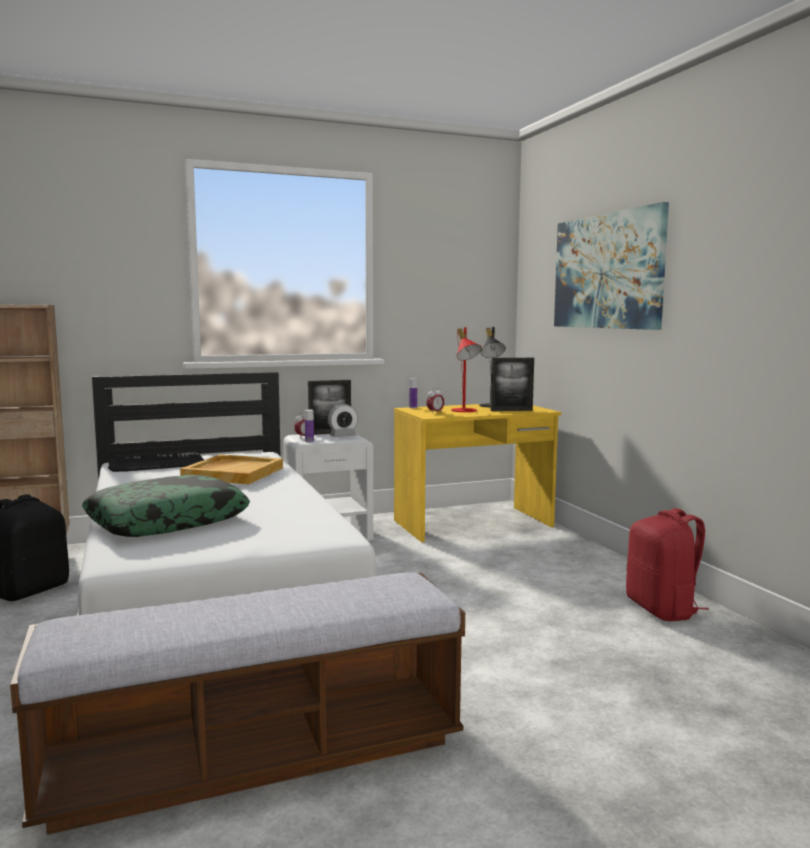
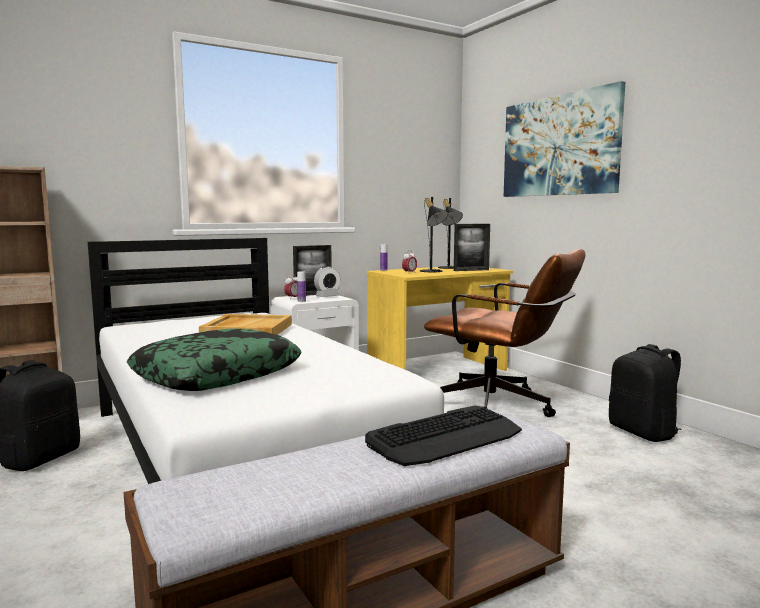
camera: 10 degrees left, 0 degrees up
keyboard [108,453,204,472] -> keyboard moved to [365,405,522,466]
red table lamp [451,327,482,412] -> black table lamp [420,197,448,272]
red backpack [626,508,709,621] -> black backpack [609,344,682,442]
none -> brown office chair [424,249,585,417]

